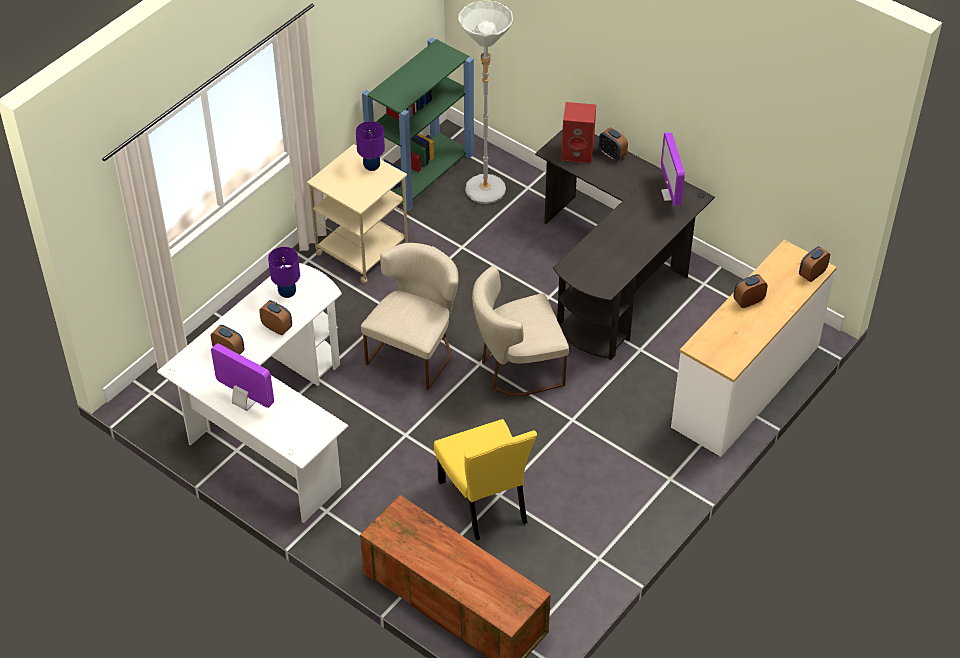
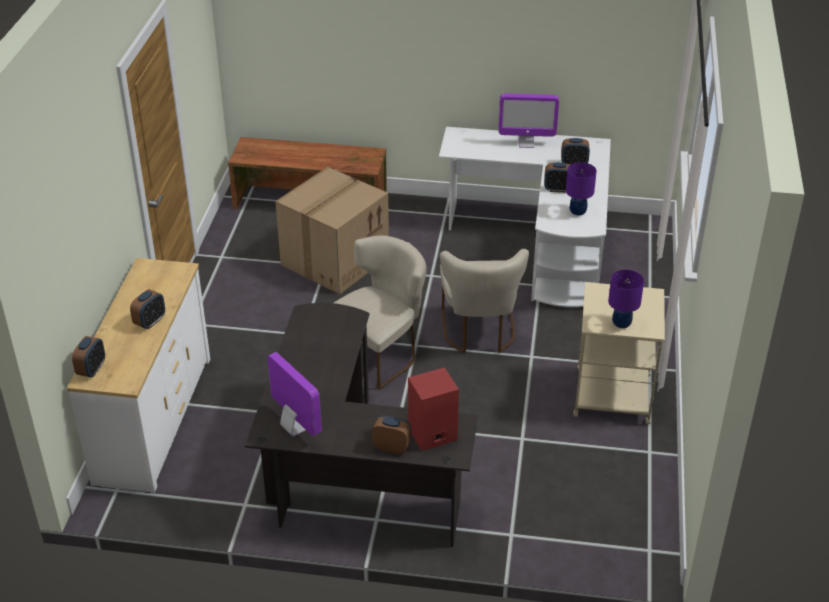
camera: 150 degrees right, 10 degrees down
green bookcase [362,37,474,211] -> none
yellow chair [434,419,537,541] -> cardboard box [275,167,389,294]
grey floor lamp [458,0,513,204] -> none

